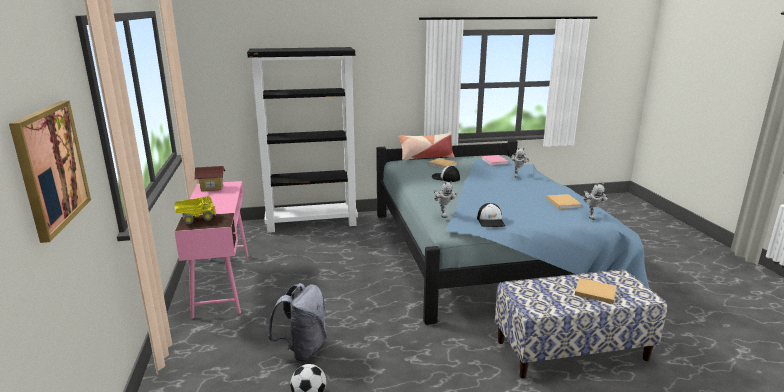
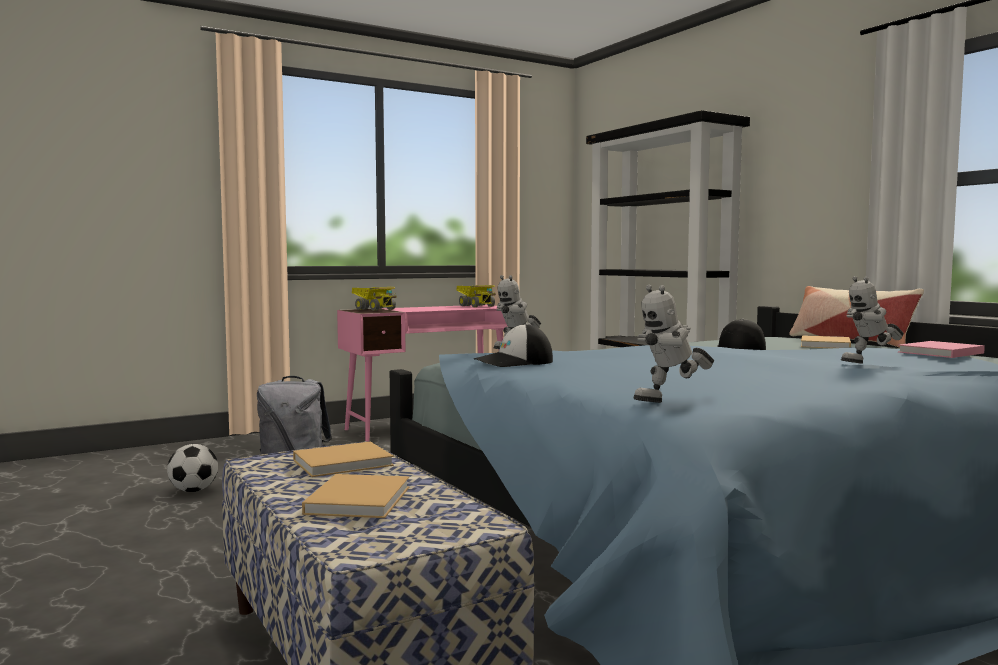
camera: 70 degrees right, 15 degrees down
picture [9,100,91,243] -> none
toy house [195,166,225,191] -> toy truck [456,285,496,307]
beige book [547,194,582,209] -> beige book moved to [293,441,394,477]

